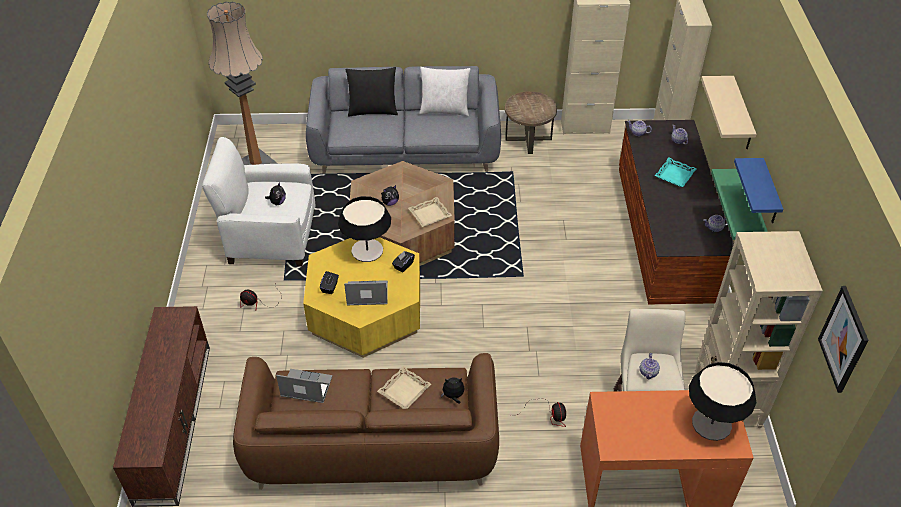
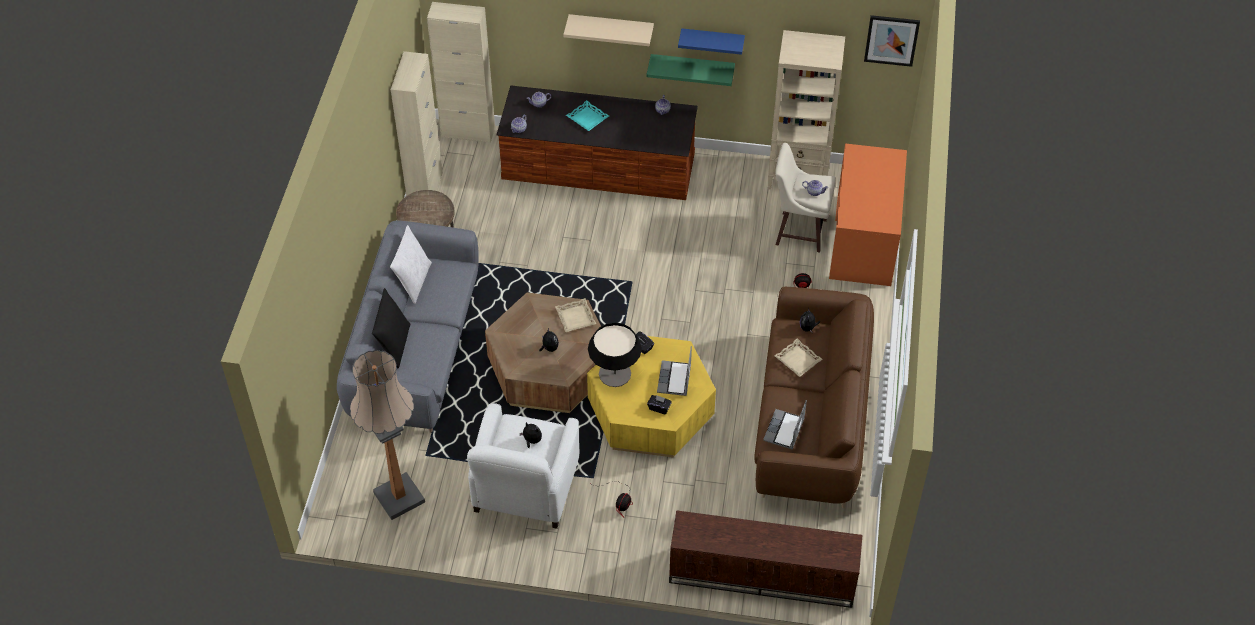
camera: 80 degrees left, 5 degrees up
table lamp [689,362,756,441] -> none

